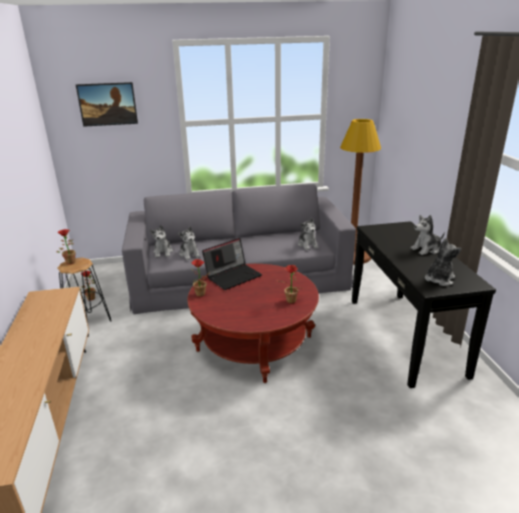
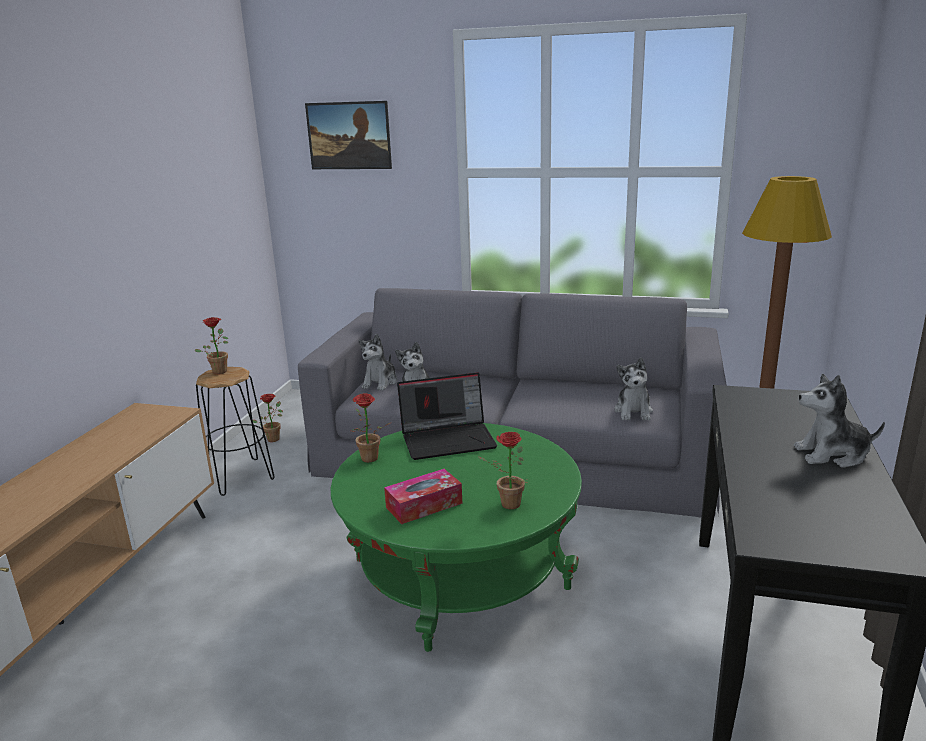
camera: 25 degrees right, 5 degrees down
red coffee table [187,264,319,383] -> green coffee table [331,423,582,652]
plush toy [425,238,462,286] -> none
none -> tissue box [384,469,462,524]

